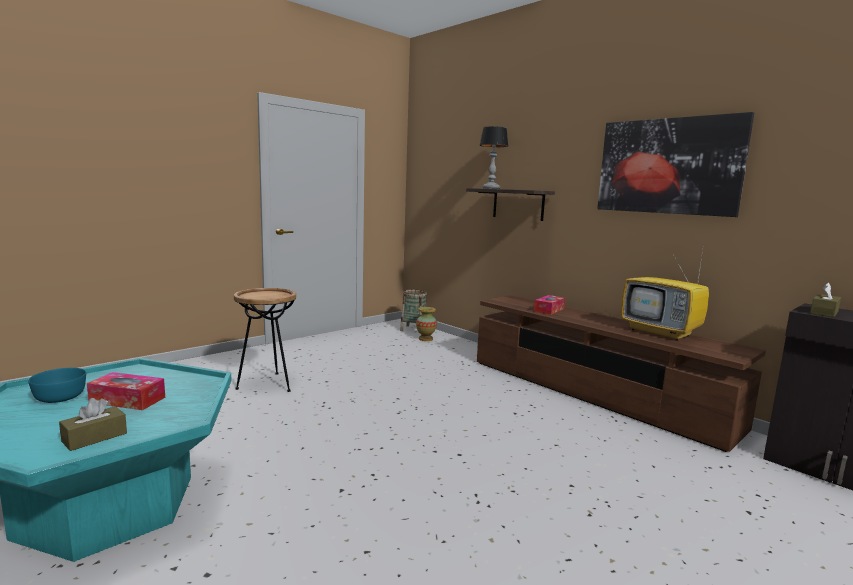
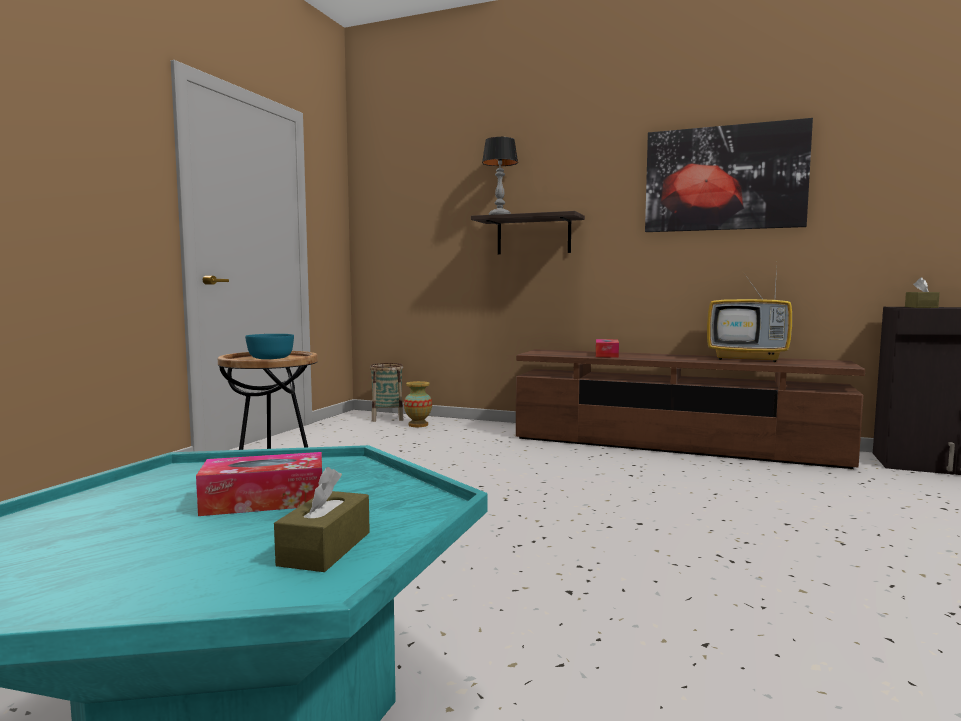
camera: 25 degrees left, 5 degrees down
turquoise bowl [28,368,86,403] -> turquoise bowl moved to [245,334,294,359]

